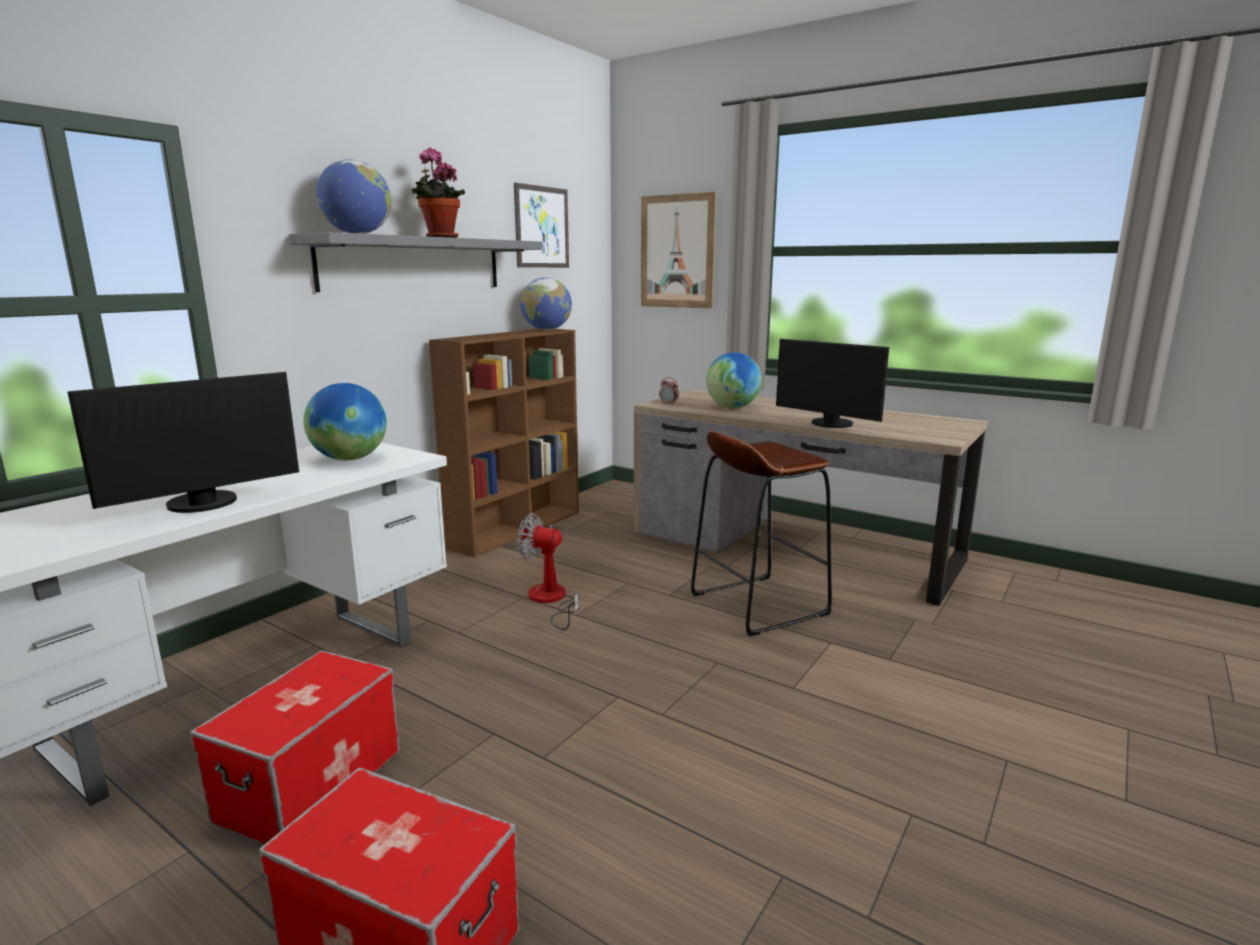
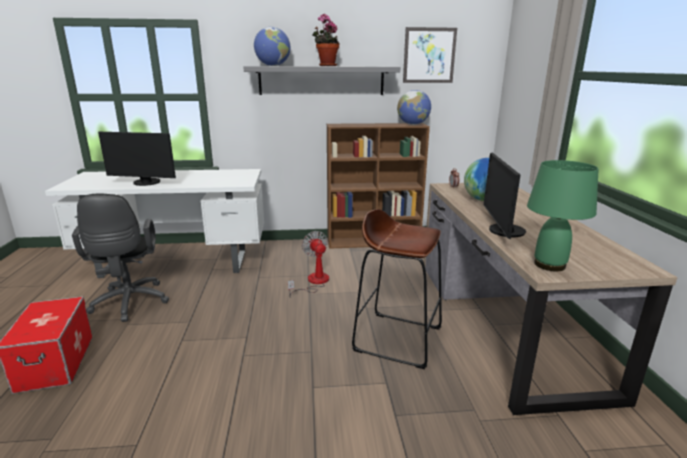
camera: 50 degrees right, 5 degrees up
storage box [190,650,399,845] -> black office chair [72,193,169,322]
globe [303,383,387,461] -> none
picture [641,192,716,309] -> none
none -> green table lamp [527,160,598,271]

